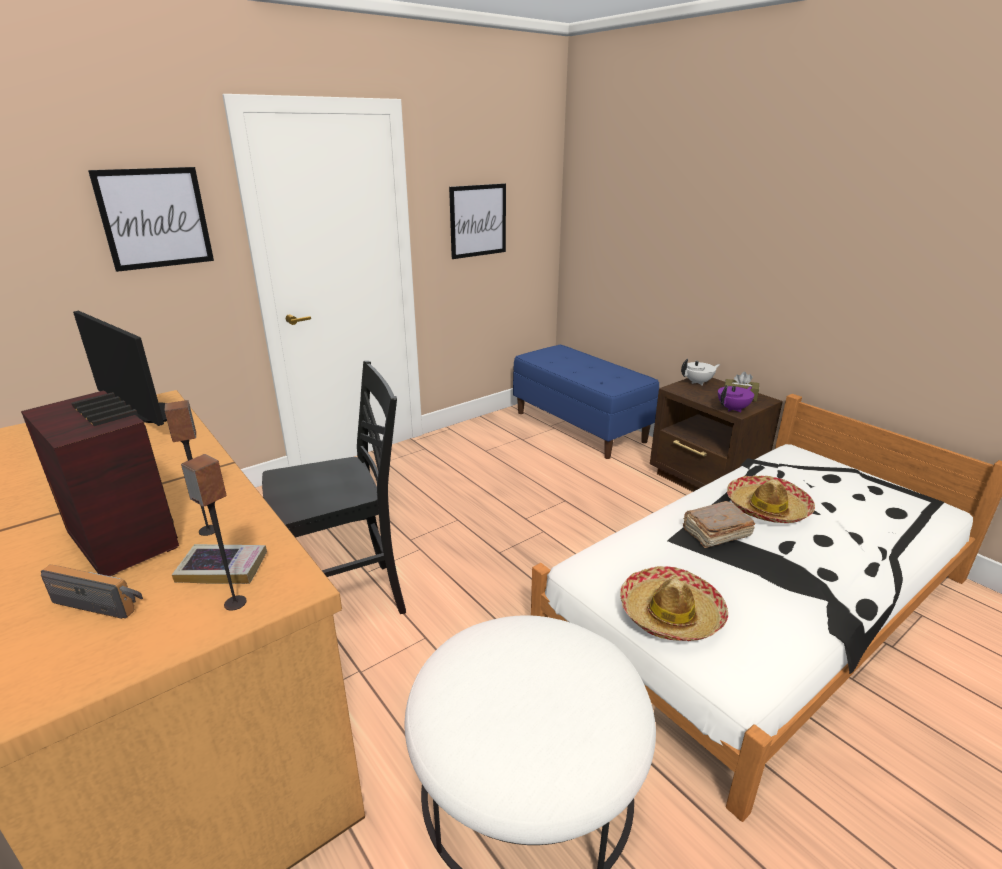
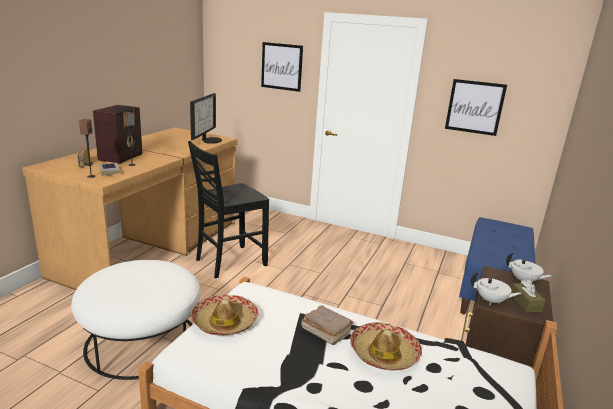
camera: 60 degrees right, 5 degrees down
black chair [262,361,406,614] -> black chair turned 105 degrees clockwise [188,141,269,278]
purple teapot [718,385,754,413] -> white teapot [471,271,522,305]

